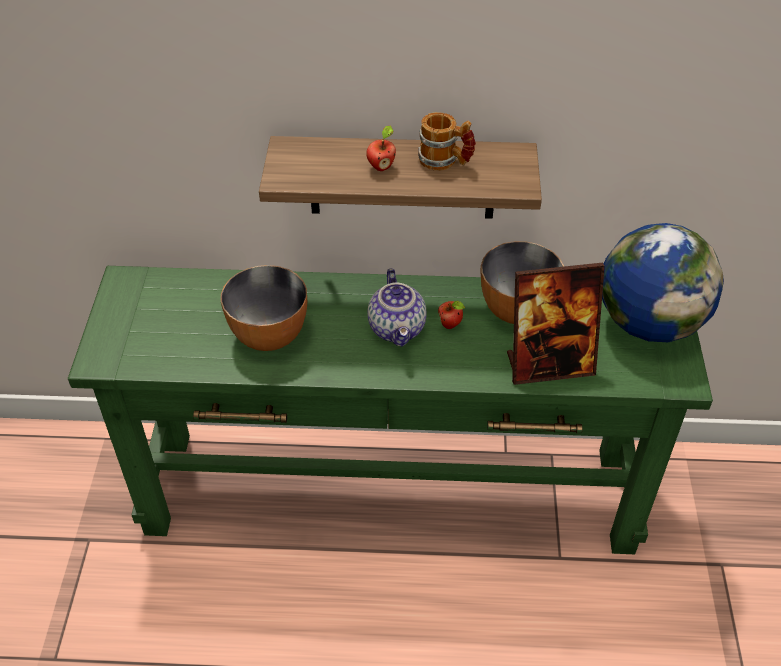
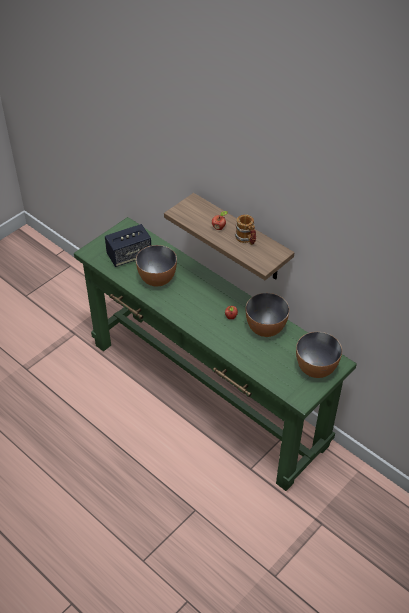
camera: 40 degrees right, 0 degrees up
teapot [368,269,427,346] -> none
picture frame [507,263,605,385] -> none
globe [602,223,724,342] -> bowl [296,332,342,378]
none -> speaker [105,224,151,267]

